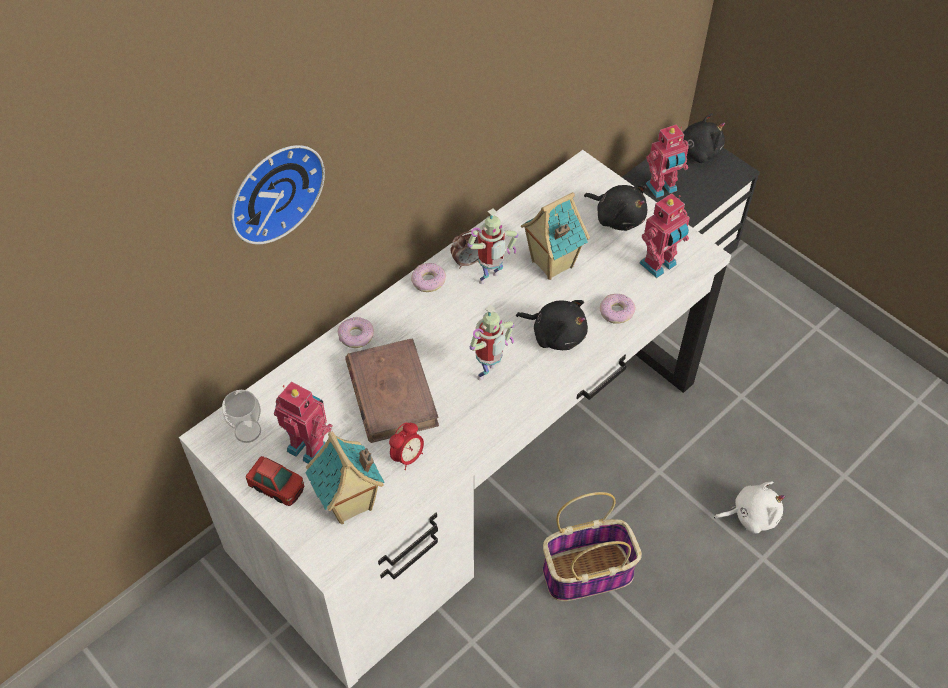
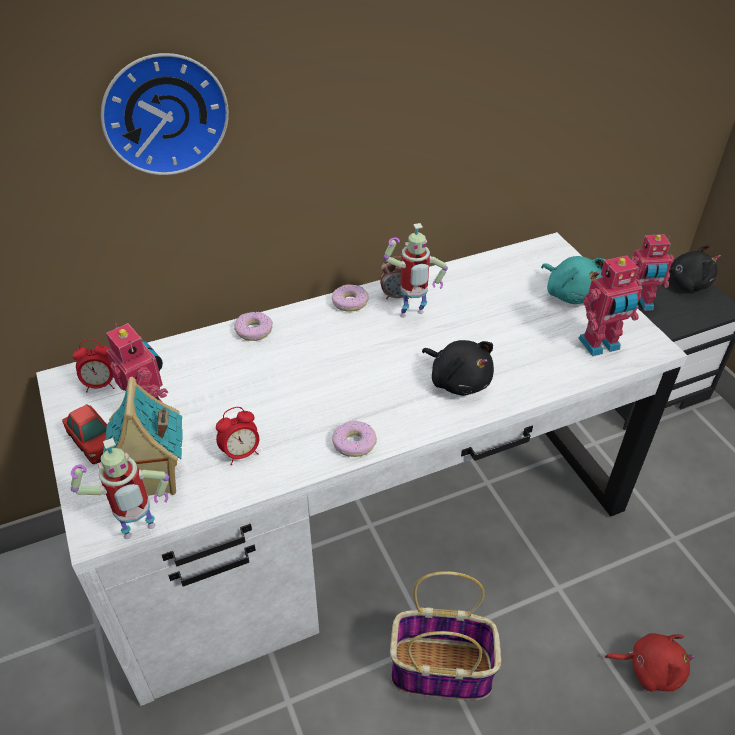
camera: 20 degrees right, 10 degrees down
cup [222,390,261,443] -> alarm clock [73,339,115,393]
brown book [345,338,439,443] -> none
toy robot [470,305,514,380] -> toy robot moved to [71,438,169,539]
toy house [521,192,590,280] -> none
black plush toy [584,185,647,231] -> turquoise plush toy [541,256,606,304]
donut [600,294,636,324] -> donut moved to [332,421,377,457]
white plush toy [714,481,785,534] -> red plush toy [605,633,695,691]

